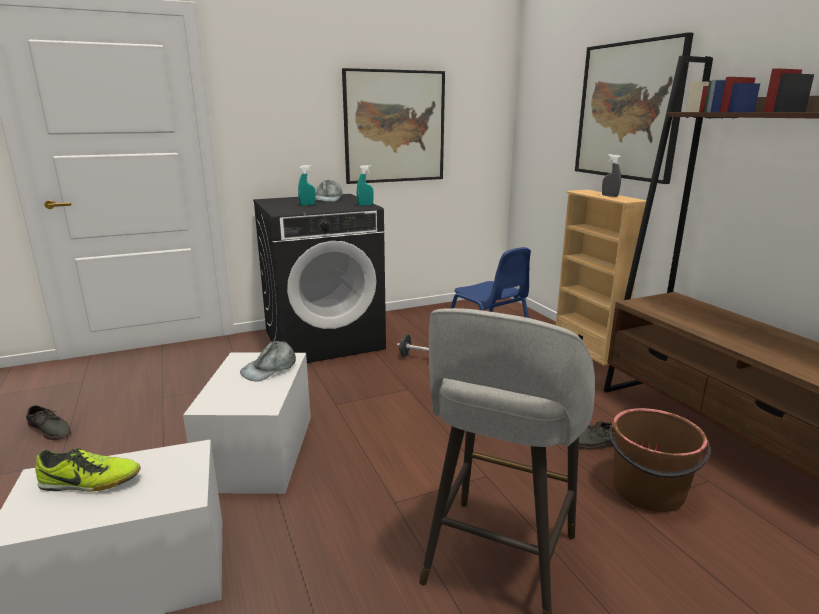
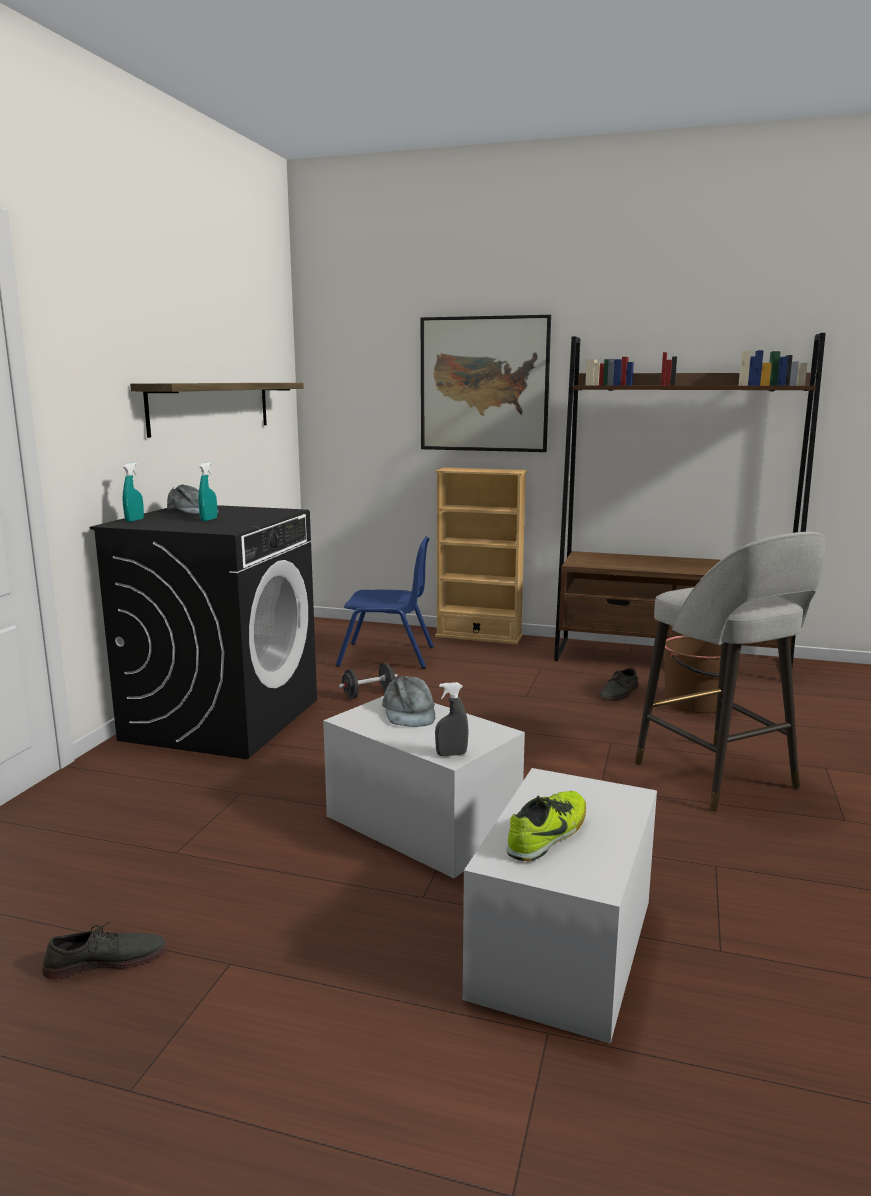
camera: 50 degrees left, 5 degrees down
picture [342,68,445,184] -> shelf [130,383,304,438]
turquoise spray bottle [357,165,374,206] -> turquoise spray bottle moved to [123,463,144,522]
grey spray bottle [602,154,621,197] -> grey spray bottle moved to [435,682,469,756]

